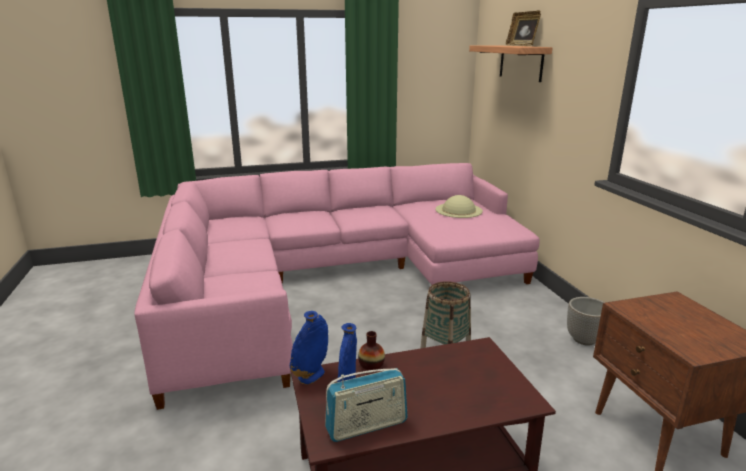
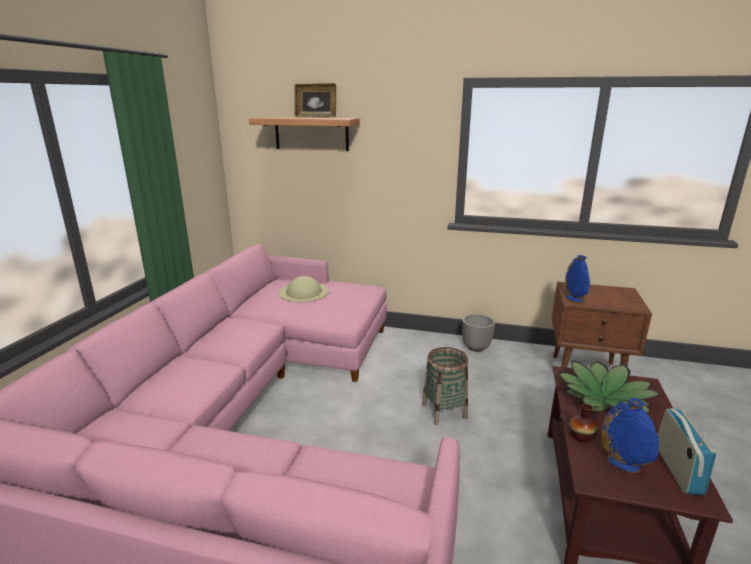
camera: 60 degrees left, 0 degrees up
blue vase [290,311,328,384] -> blue vase moved to [565,255,590,303]
none -> potted plant [557,360,661,413]

